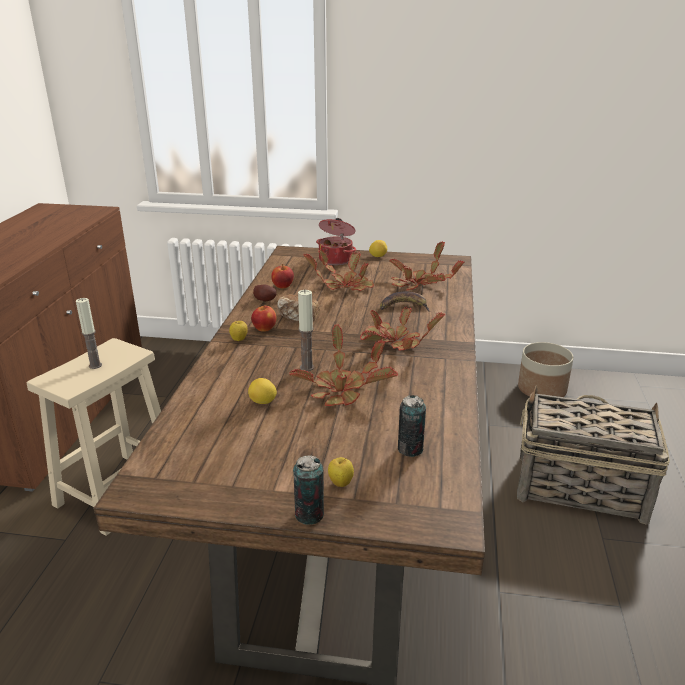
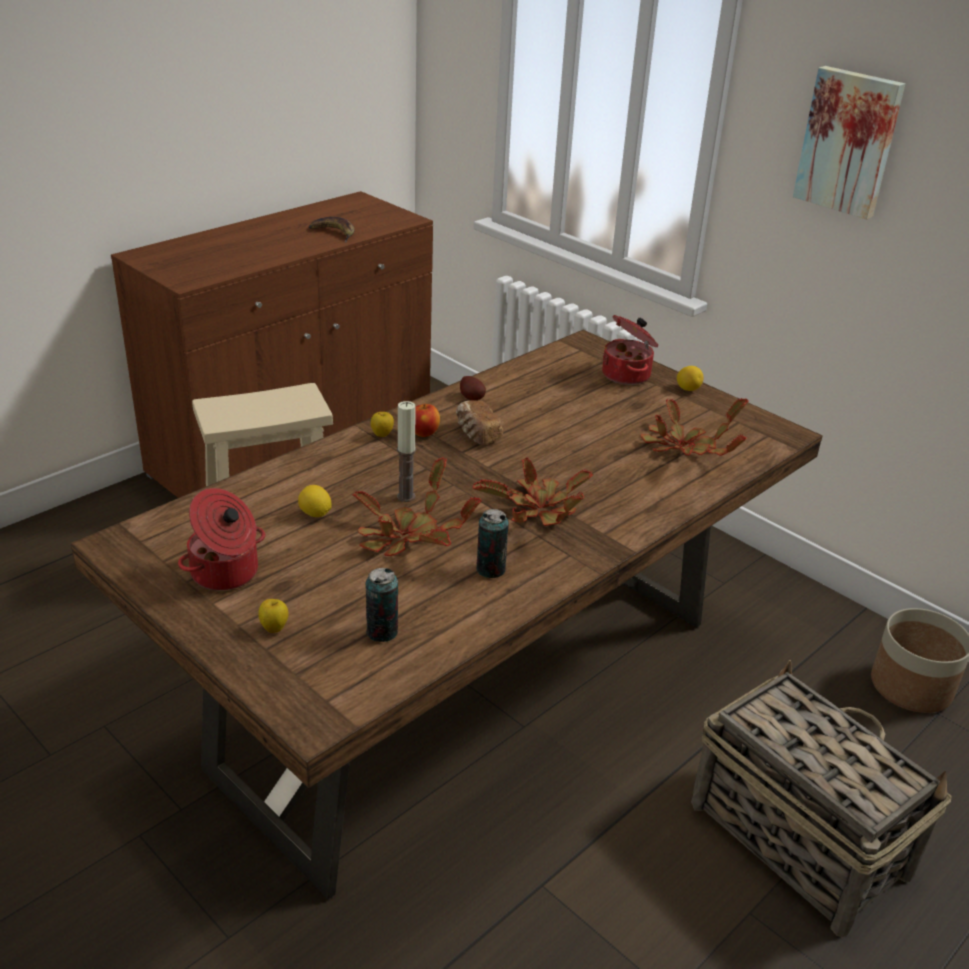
camera: 35 degrees right, 5 degrees up
candle [76,298,102,369] -> none
apple [271,264,294,289] -> none
can [293,455,324,525] -> can moved to [477,509,509,578]
potted plant [303,249,374,291] -> none
banana [380,292,430,312] -> banana moved to [308,217,355,243]
none -> cooking pot [178,488,265,591]
none -> picture [793,66,905,219]

